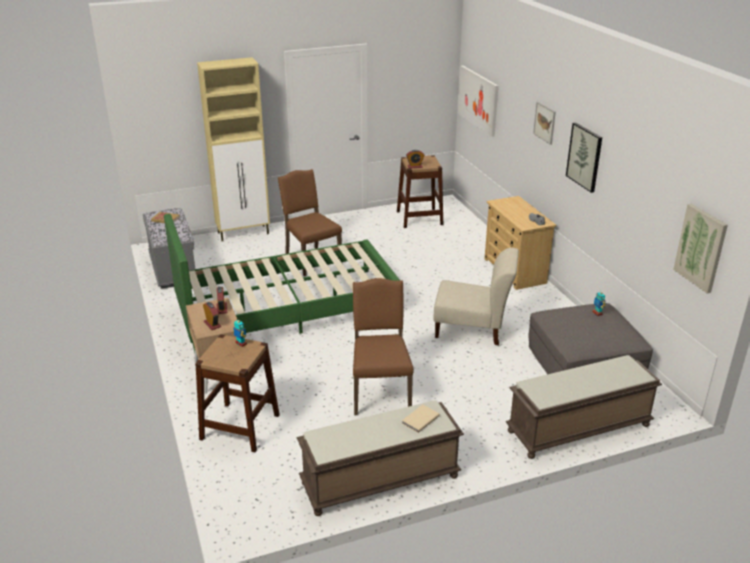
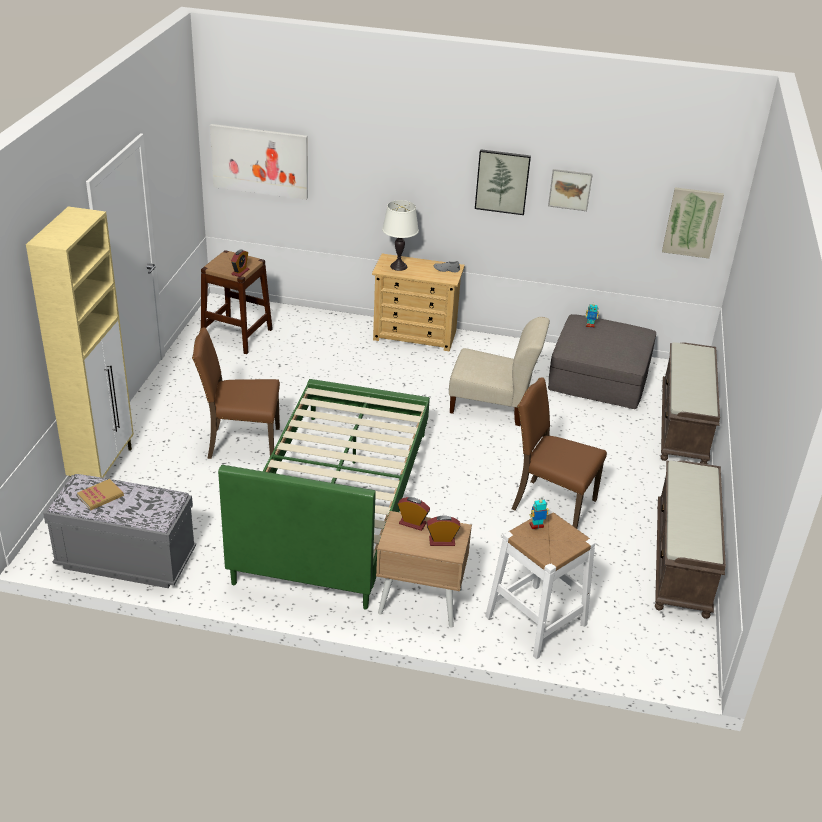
camera: 60 degrees left, 5 degrees up
brown stool [195,335,280,452] -> white stool [485,510,595,659]
beige book [402,405,440,433] -> none
beige chair [434,248,519,345] -> beige chair turned 60 degrees clockwise [449,317,550,426]
picture [533,102,556,145] -> picture moved to [548,169,593,211]
none -> white table lamp [382,200,419,271]

